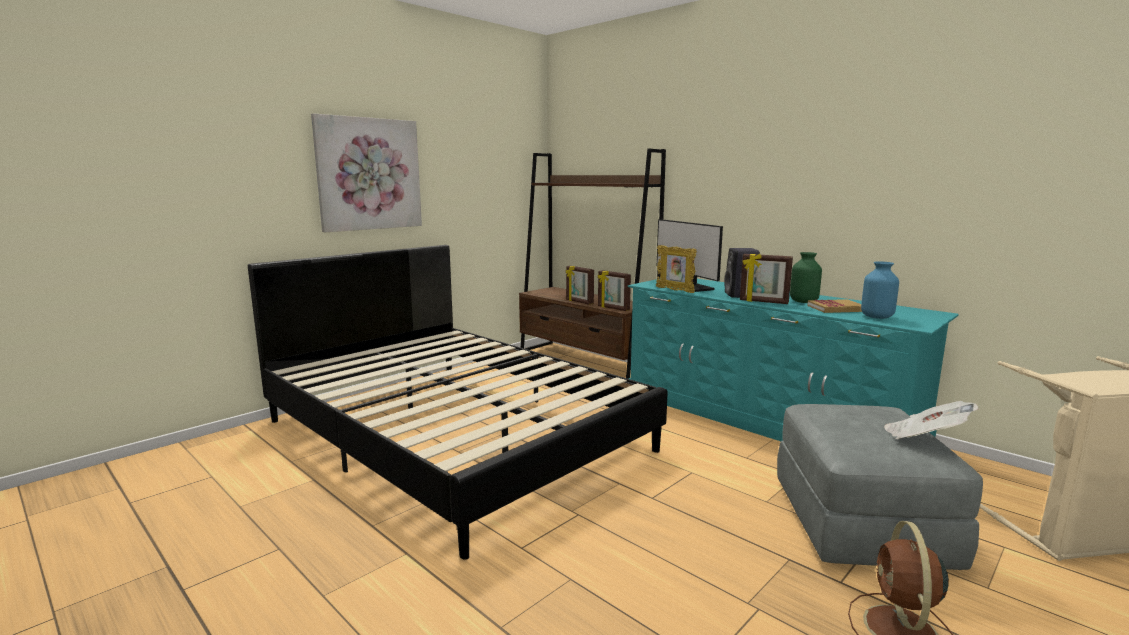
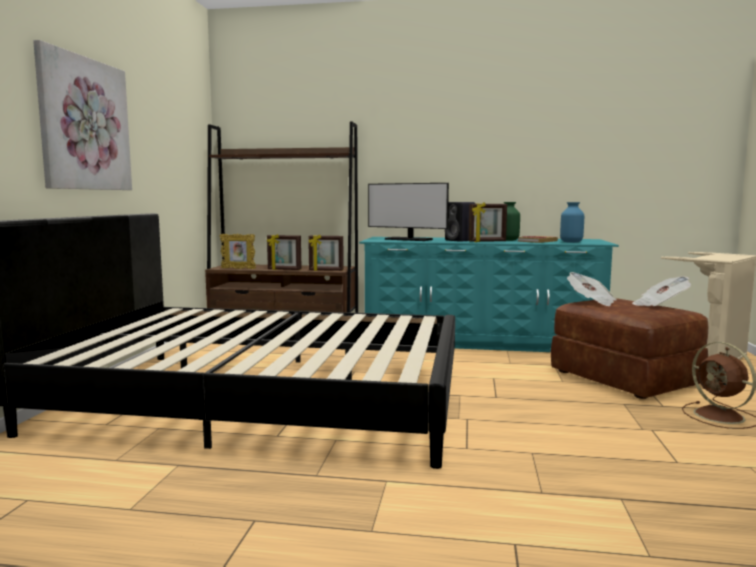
camera: 35 degrees left, 5 degrees down
picture frame [656,245,697,293] -> picture frame moved to [220,234,256,269]
grey ottoman [777,404,983,570] -> brown ottoman [551,298,708,399]
none -> newspaper [567,272,617,306]

